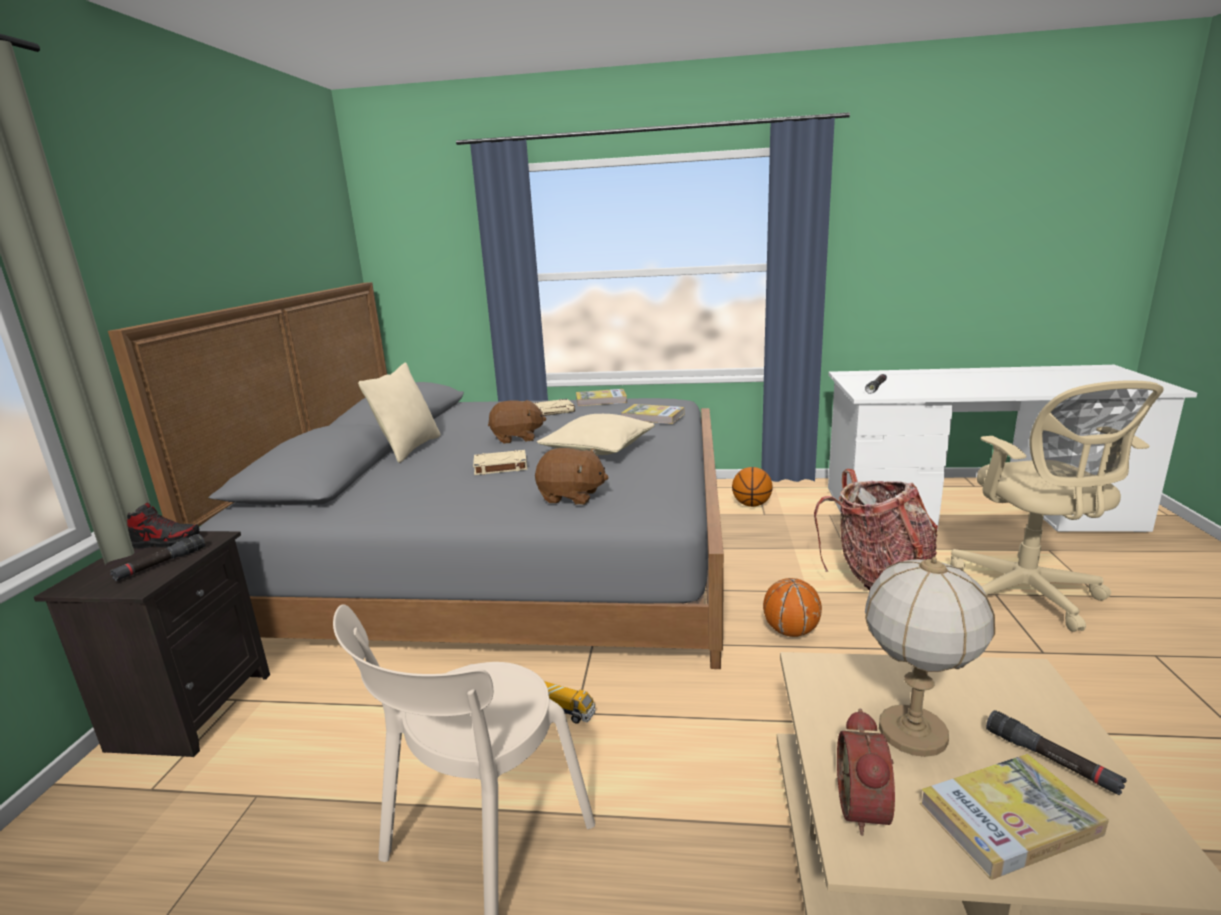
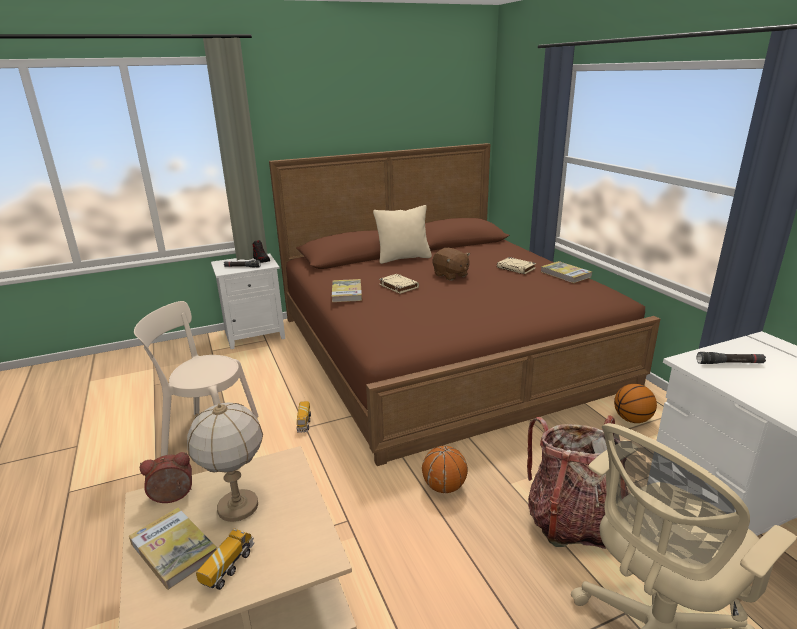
camera: 60 degrees right, 5 degrees up
black nightstand [34,531,270,757] -> white nightstand [211,253,285,349]
grey bed [108,282,724,669] -> brown bed [269,143,660,466]
brown plush toy [535,448,609,505] -> none
beige pillow [537,414,655,455] -> none
book [621,404,684,424] -> book moved to [332,279,362,302]
black flashlight [986,710,1127,795] -> toy truck [196,528,254,590]

